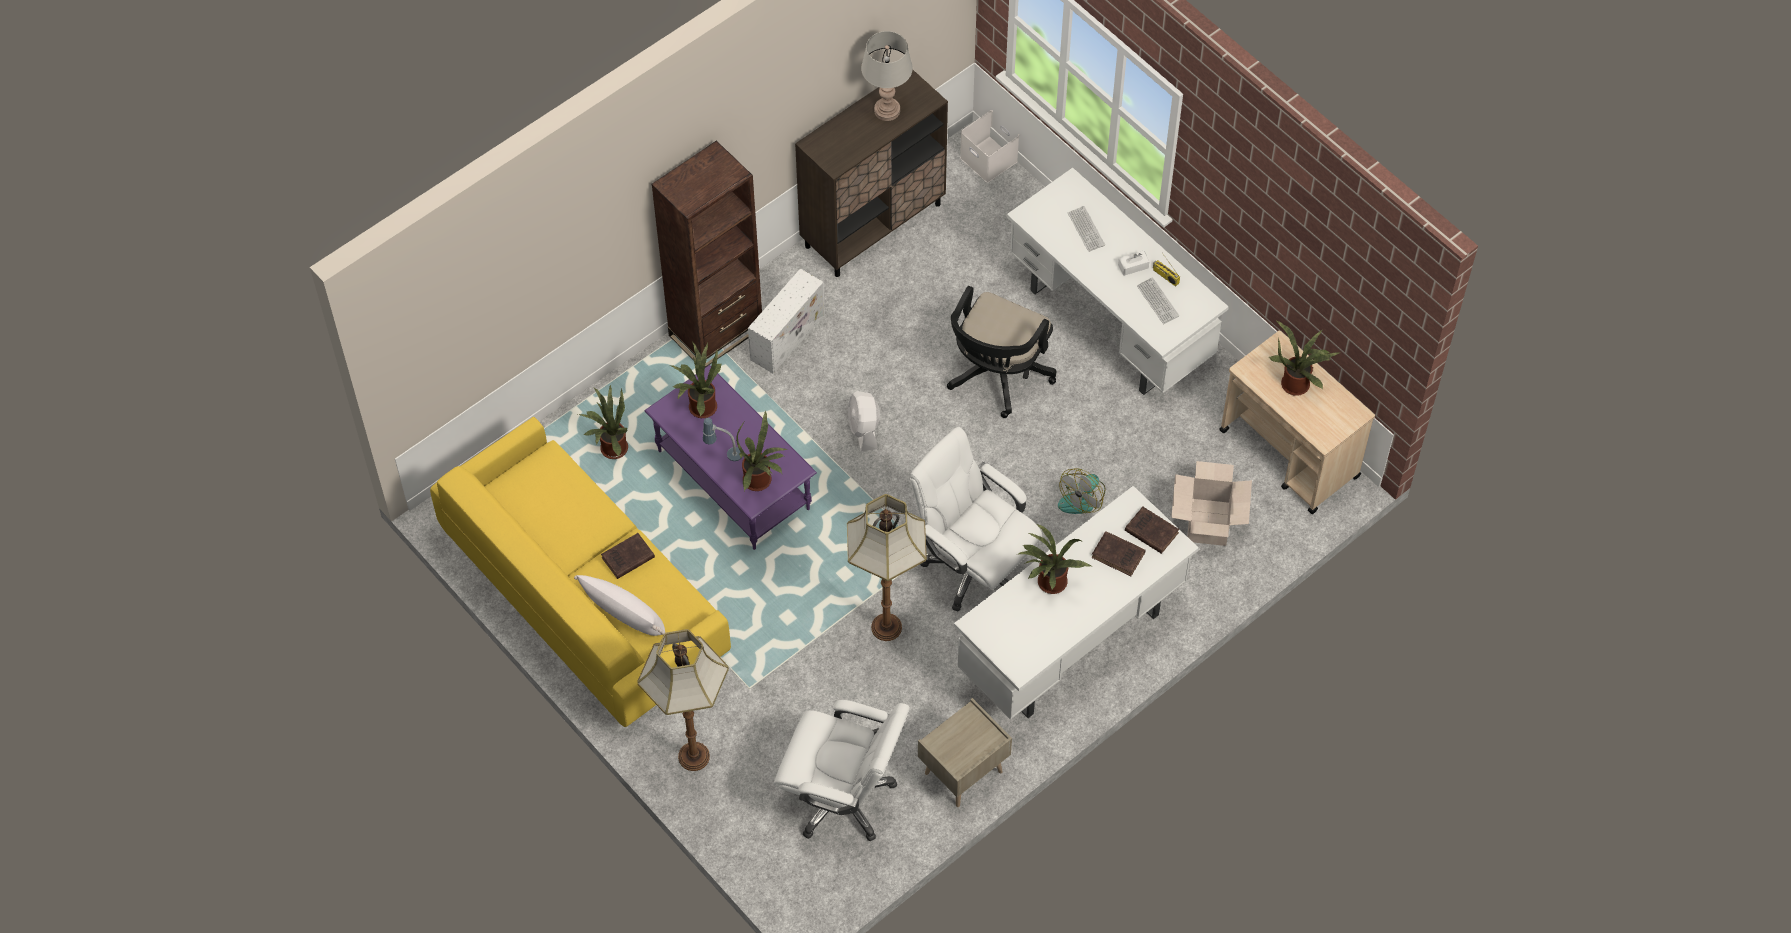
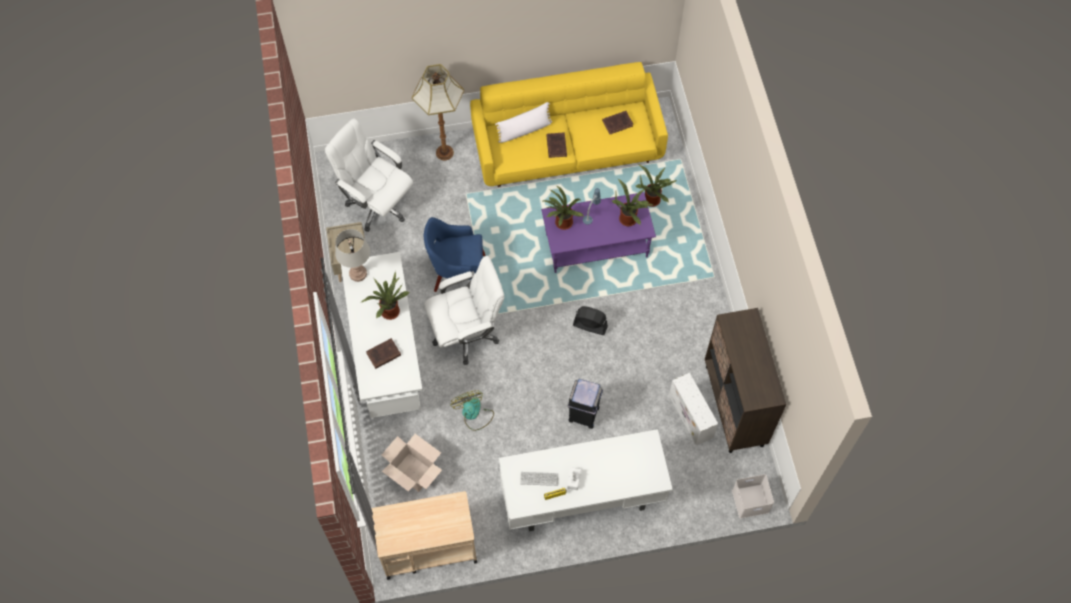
camera: 120 degrees right, 5 degrees up
brown bookcase [651,141,762,367] -> none
white storage box [748,268,825,373] -> white storage box moved to [669,373,718,446]
white office chair [774,700,910,841] -> white office chair turned 75 degrees clockwise [325,118,413,232]
floor lamp [847,494,927,641] -> blue armchair [424,217,485,292]
white fan [848,391,880,451] -> black fan [573,306,608,335]
grey table lamp [861,31,913,121] -> grey table lamp moved to [335,229,370,282]
black office chair [947,286,1056,418] -> black trash can [568,379,603,429]
keyboard [1068,206,1105,252] -> none
brown book [1125,507,1179,554] -> brown book moved to [602,111,633,134]
potted plant [1269,321,1340,396] -> none

